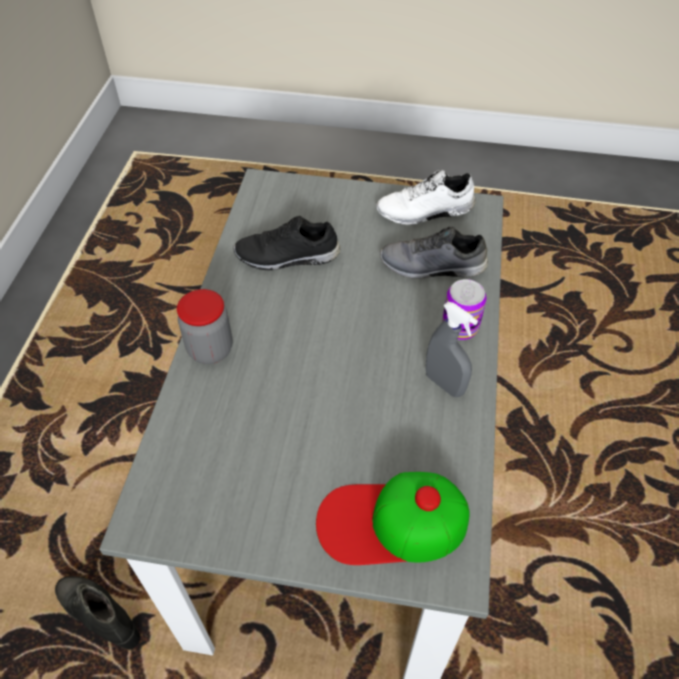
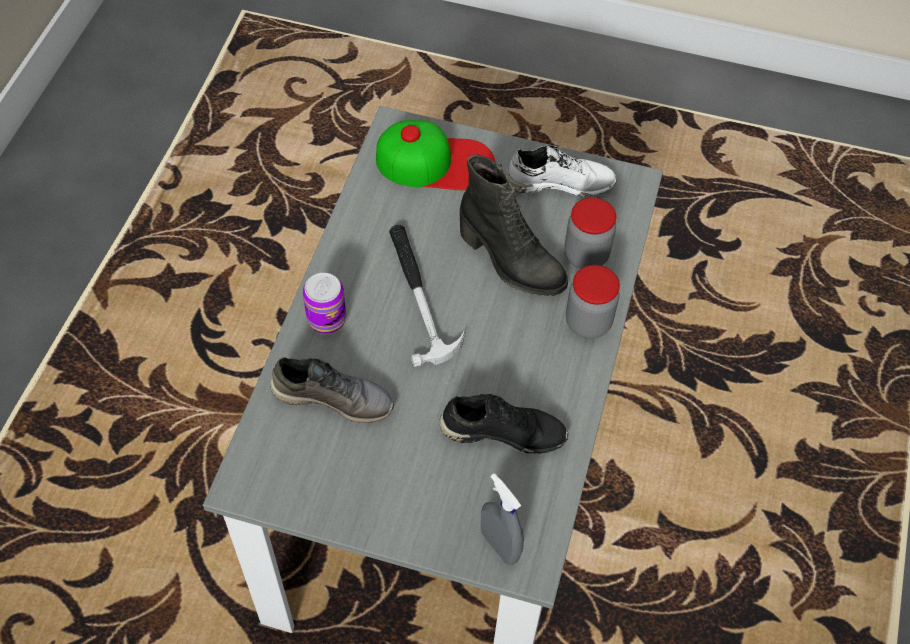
camera: 175 degrees left, 5 degrees up
black boot [55,576,140,650] -> black boot moved to [460,154,568,296]
white shoe [376,170,476,225] -> white shoe moved to [506,145,617,197]
grey spray bottle [426,302,478,397] -> grey spray bottle moved to [480,473,524,565]
none -> hammer [389,225,465,367]
none -> jar [564,197,616,269]

